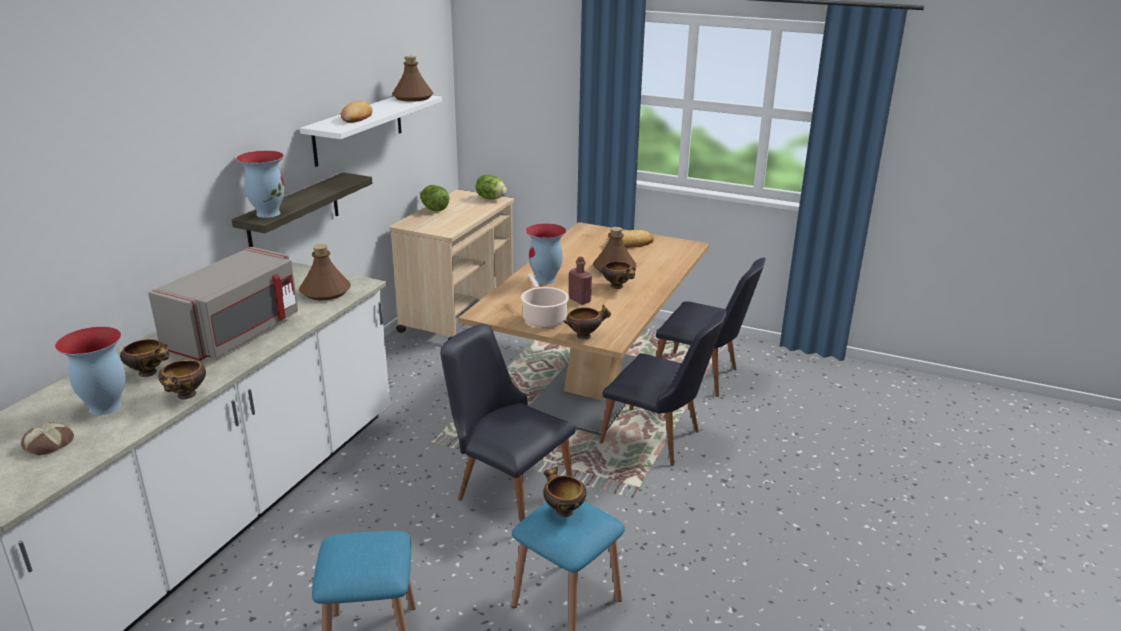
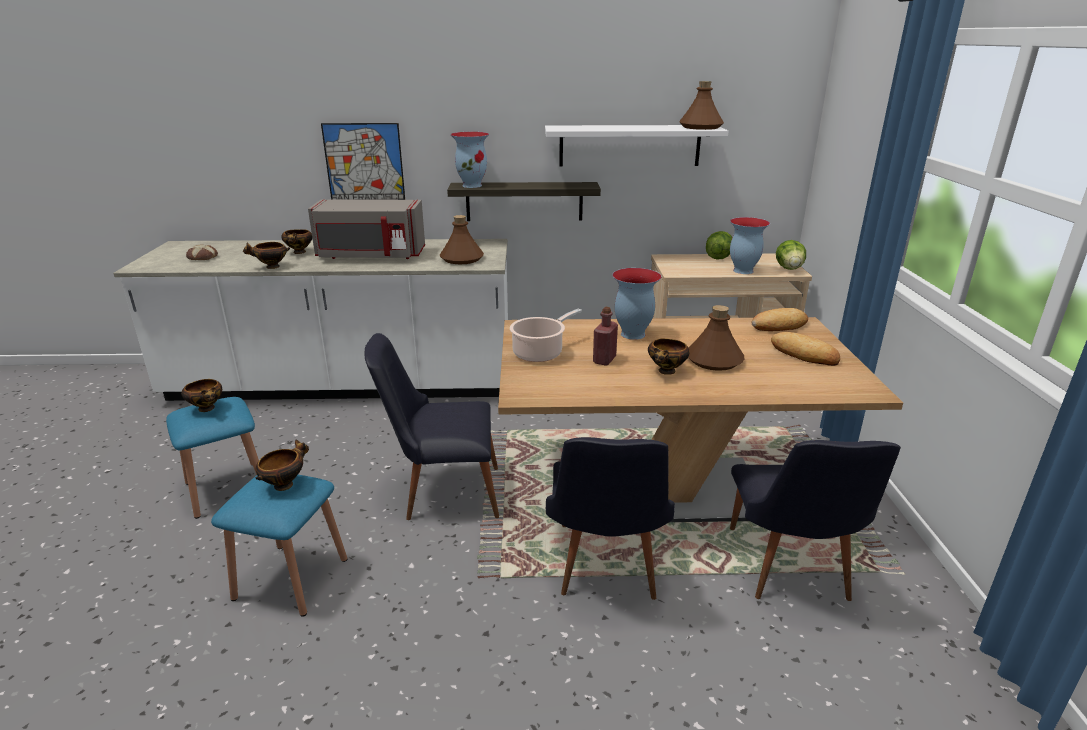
camera: 65 degrees right, 0 degrees up
vase [55,326,126,415] -> vase moved to [730,217,770,274]
bread [341,101,372,123] -> bread moved to [752,308,808,331]
black chair [440,324,576,522] -> black chair turned 105 degrees counterclockwise [365,333,499,520]
bowl [564,305,611,340] -> bowl moved to [181,379,222,412]
none -> picture [321,123,405,200]

